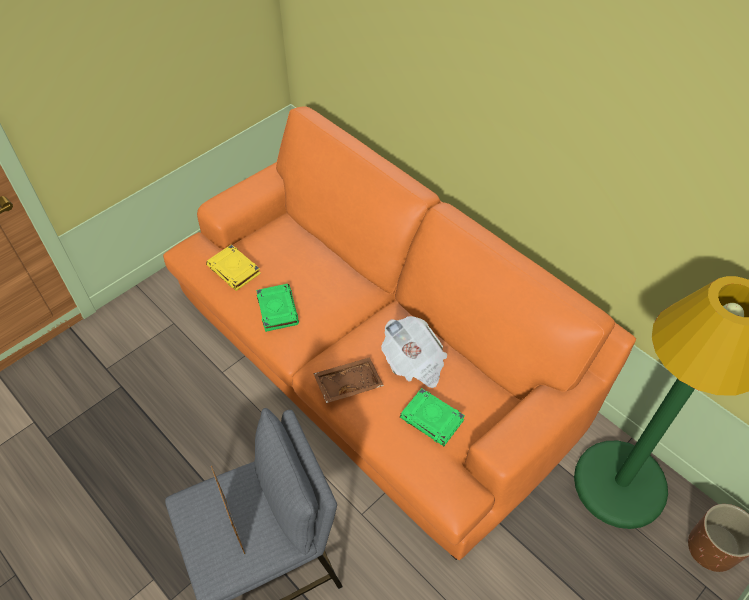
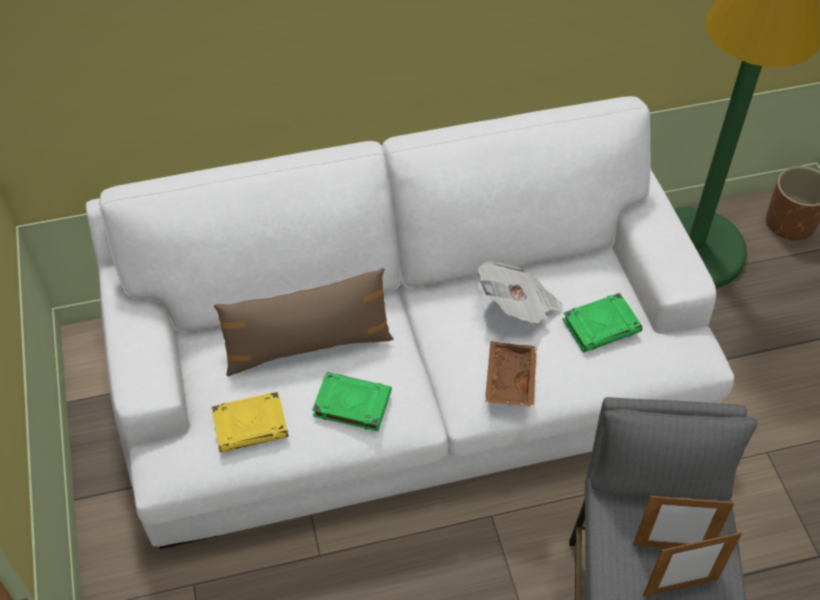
camera: 60 degrees left, 0 degrees up
orange sofa [163,106,636,560] -> white sofa [86,96,734,549]
none -> brown pillow [214,268,394,376]
none -> picture frame [643,532,742,597]

